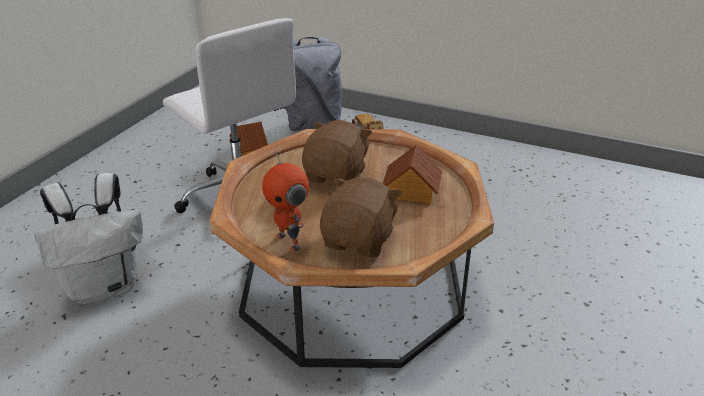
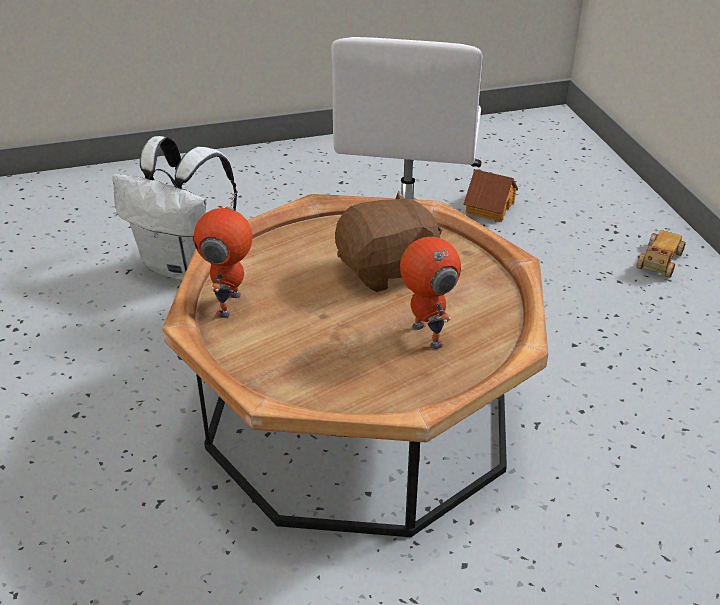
camera: 50 degrees right, 5 degrees up
grey backpack [280,37,342,131] -> none
brown plush toy [320,177,402,257] -> none
toy house [383,144,442,205] -> toy robot [400,237,461,349]

